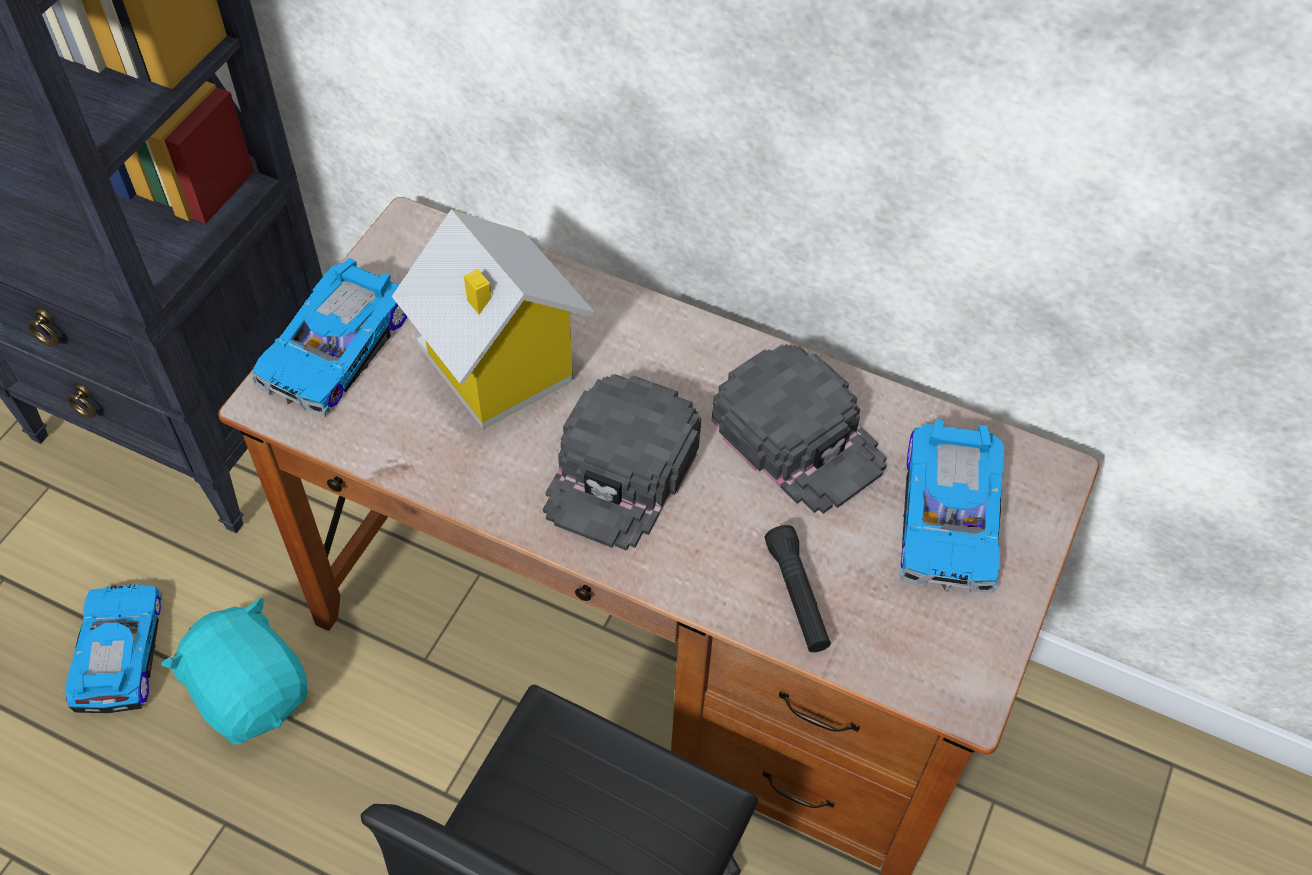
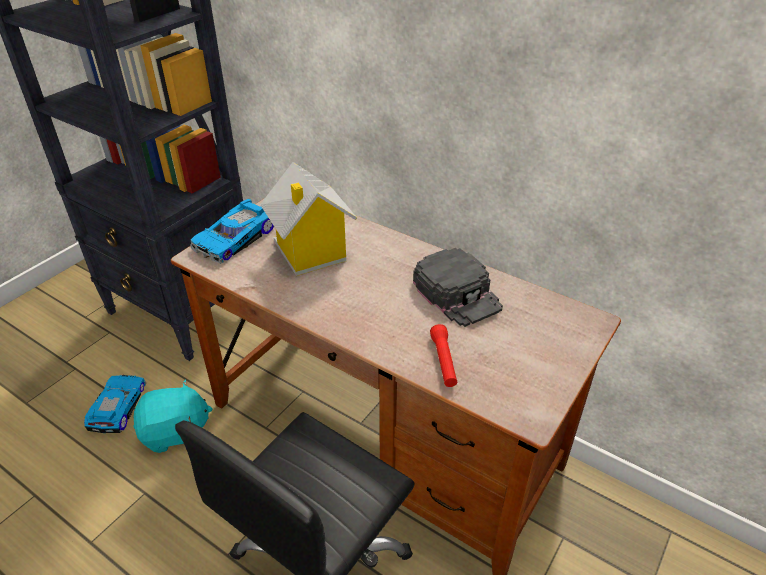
camera: 10 degrees right, 15 degrees down
turquoise plush toy [161,598,307,745] -> turquoise plush toy turned 105 degrees clockwise [133,379,213,453]
black cap [543,374,701,551] -> none
black flashlight [765,525,831,652] -> red flashlight [430,324,457,387]
toy car [900,419,1004,594] -> none

